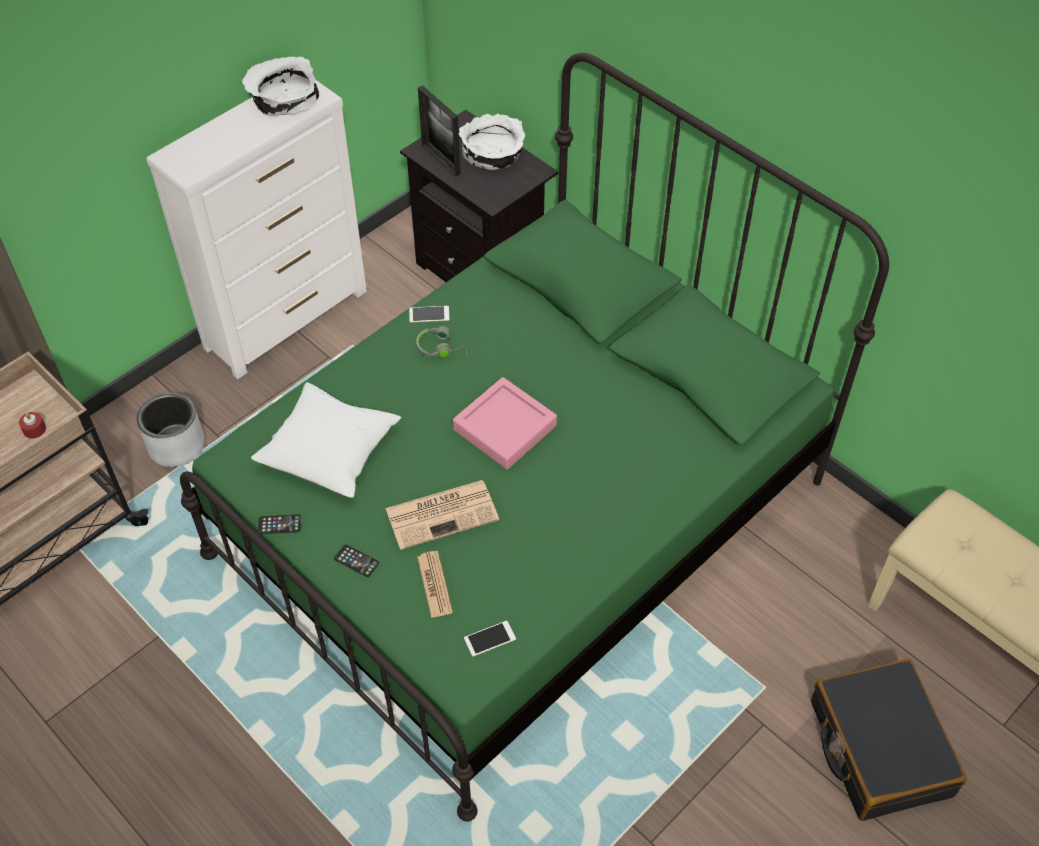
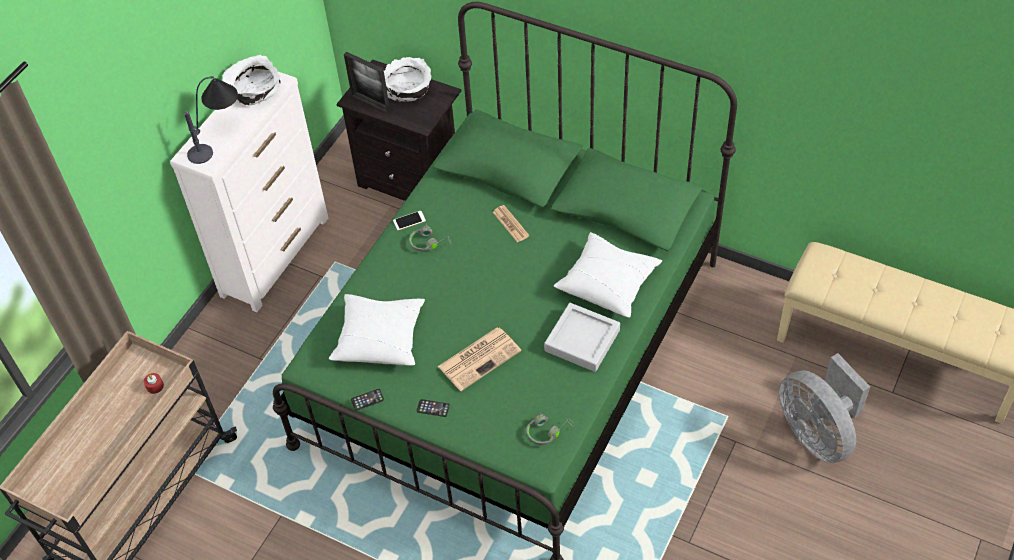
camera: 15 degrees left, 0 degrees up
grey planter [137,393,205,467] -> none
newspaper [417,551,453,618] -> newspaper moved to [493,205,530,243]
pink tray [453,377,557,469] -> none
phone [464,621,516,657] -> grey headphones [526,413,575,445]
black suitcase [811,658,967,821] -> grey fan [779,353,870,463]
none -> table lamp [184,76,238,164]
none -> grey tray [544,303,620,372]
none -> white pillow [554,232,662,318]

